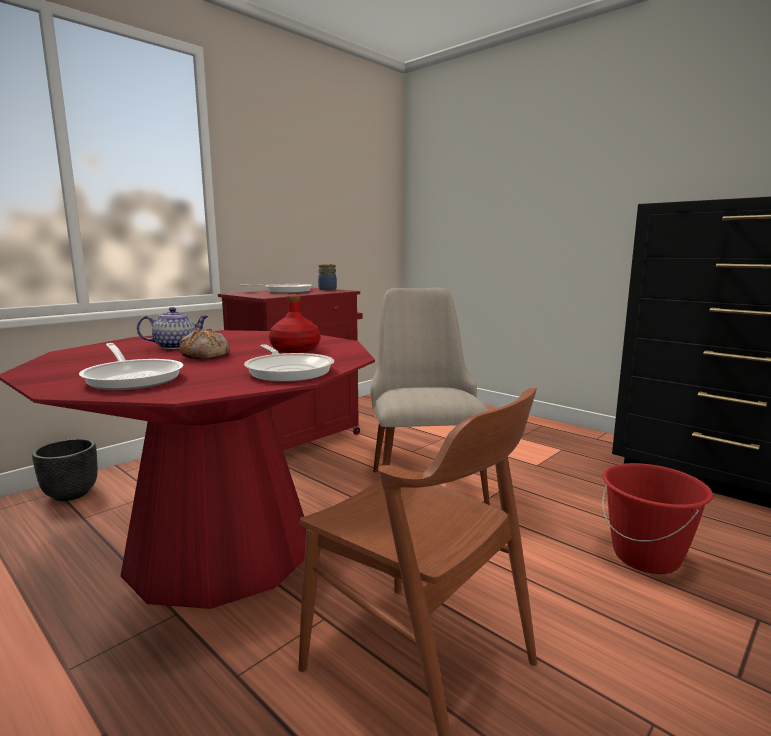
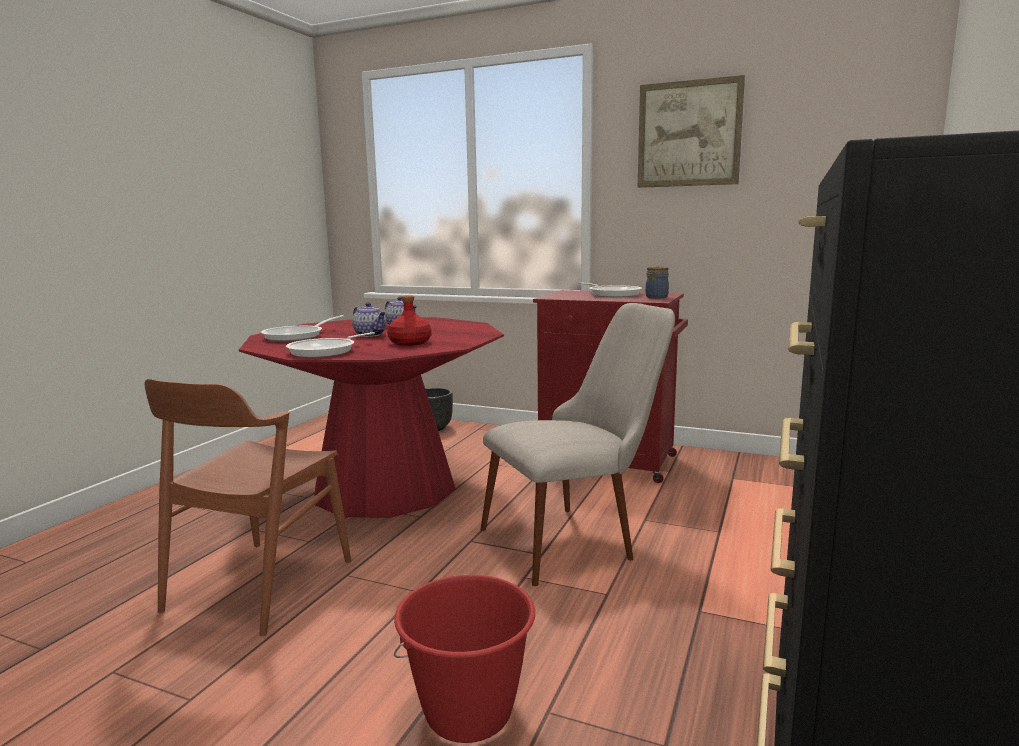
camera: 70 degrees right, 0 degrees up
bread [179,329,230,359] -> teapot [352,302,386,337]
none -> picture [638,75,745,188]

